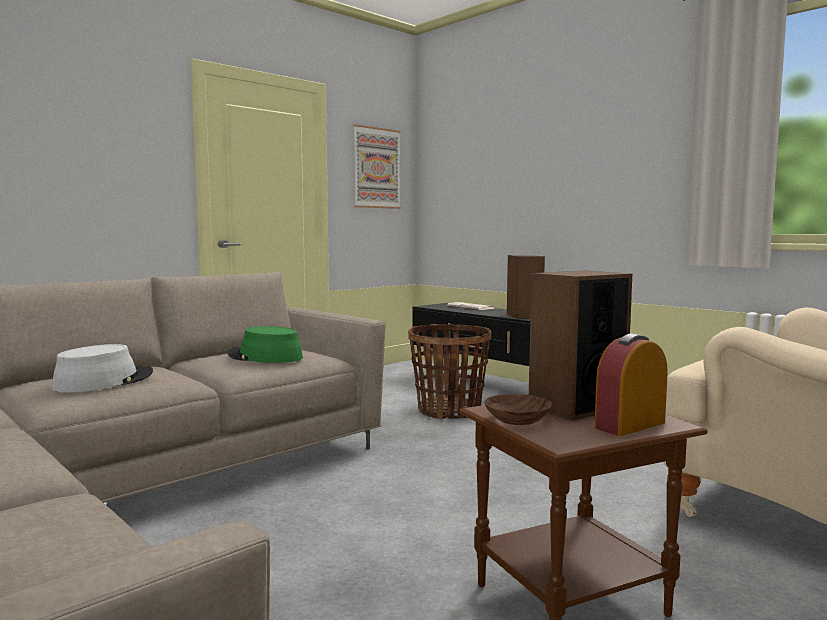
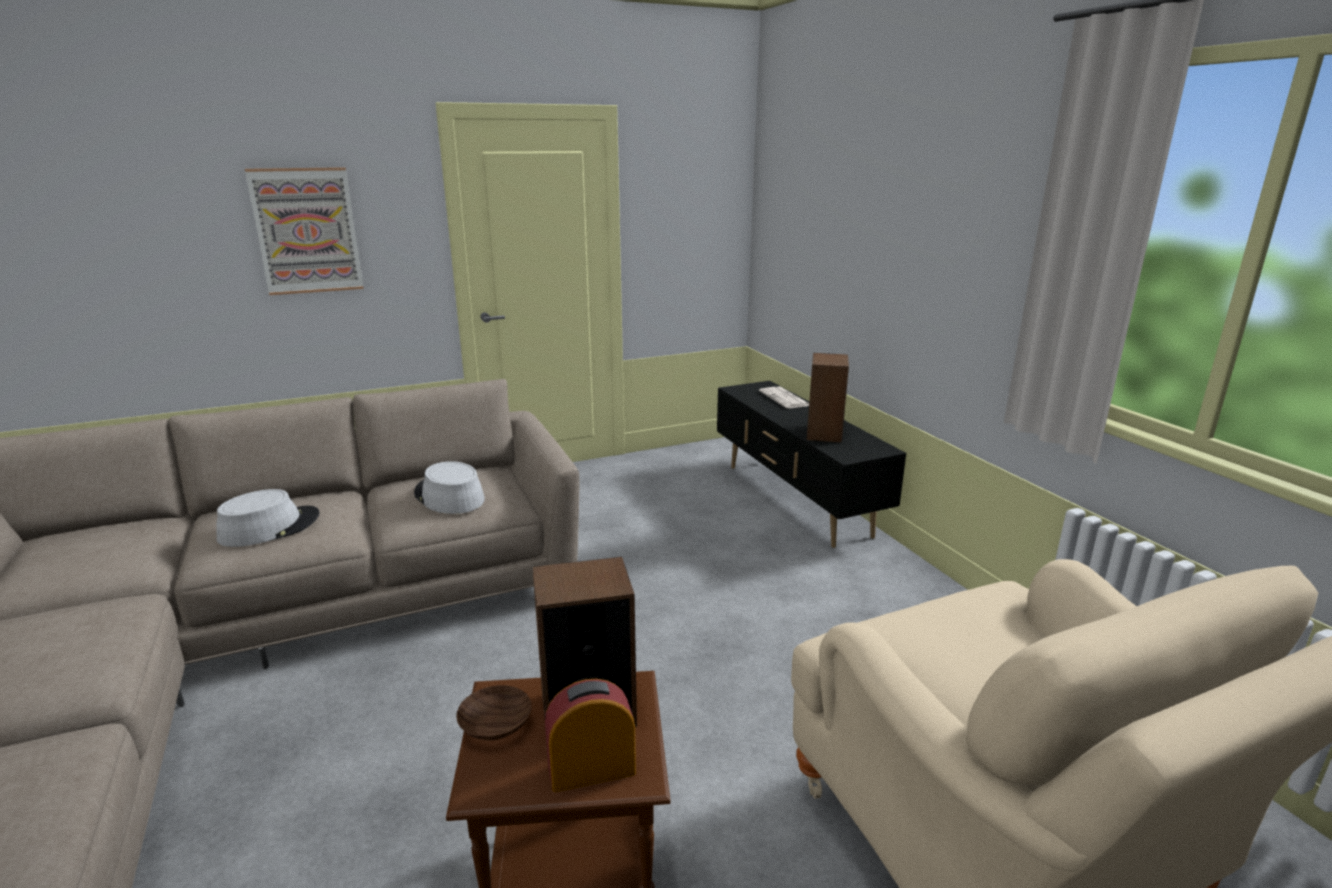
camera: 20 degrees right, 15 degrees up
green hat [228,326,303,363] -> grey hat [414,461,485,514]
picture [353,124,401,209] -> picture moved to [245,167,363,295]
basket [408,324,491,420] -> none

